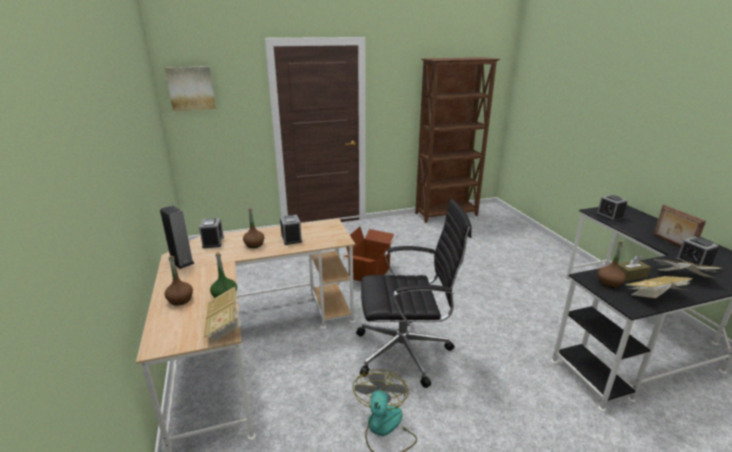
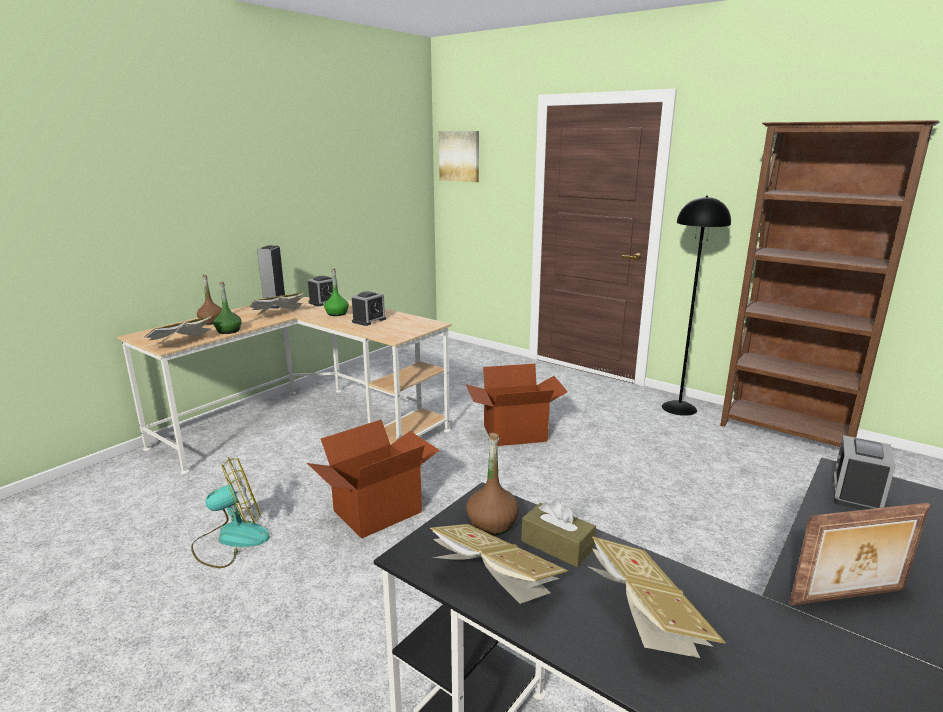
camera: 55 degrees right, 5 degrees down
brown bottle [243,207,265,248] -> green bottle [324,268,349,316]
black office chair [356,199,471,388] -> cardboard box [307,419,440,539]
picture frame [653,205,706,247] -> picture frame turned 135 degrees counterclockwise [789,503,930,606]
alarm clock [675,236,719,272] -> none
none -> book [249,292,305,316]
none -> black floor lamp [662,195,731,416]

